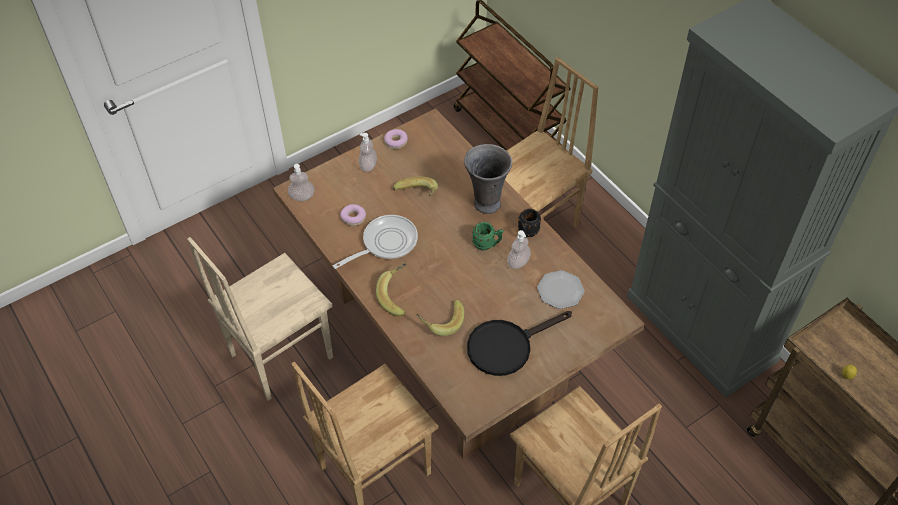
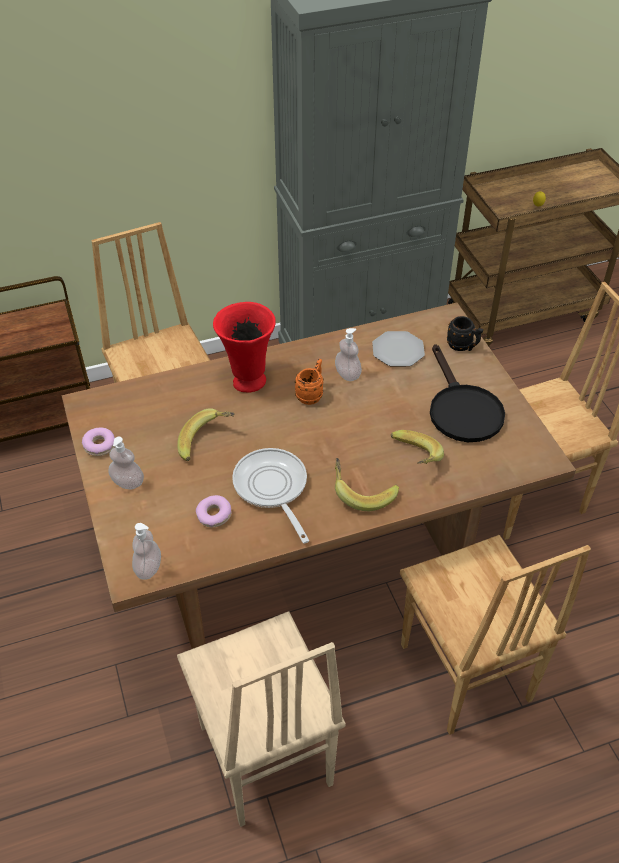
camera: 75 degrees left, 5 degrees down
grey vase [464,144,512,214] -> red vase [213,302,276,393]
green mug [472,222,503,251] -> orange mug [295,359,324,405]
black mug [518,209,541,238] -> black mug moved to [447,316,483,351]

